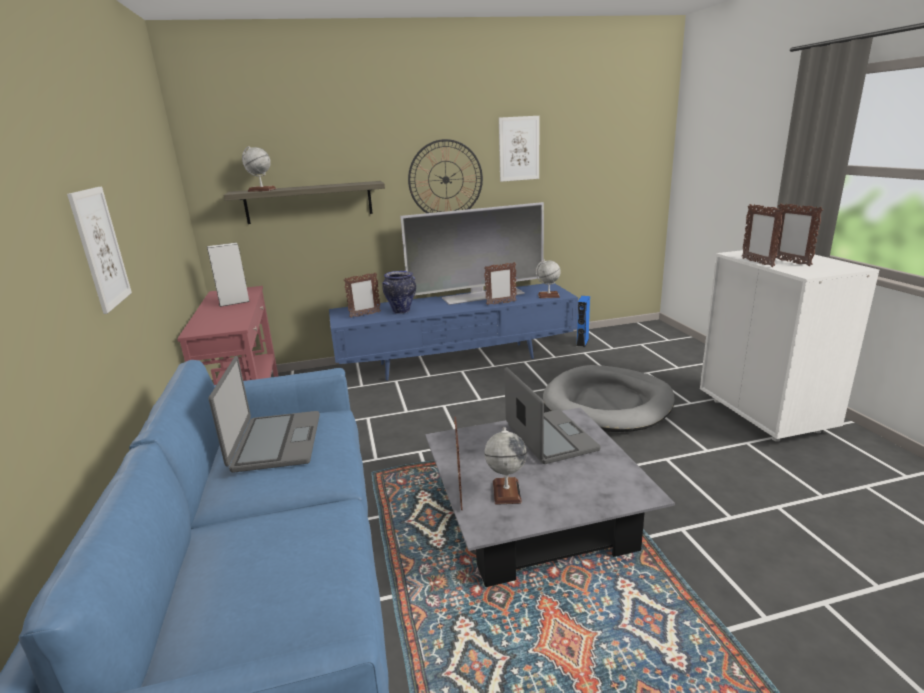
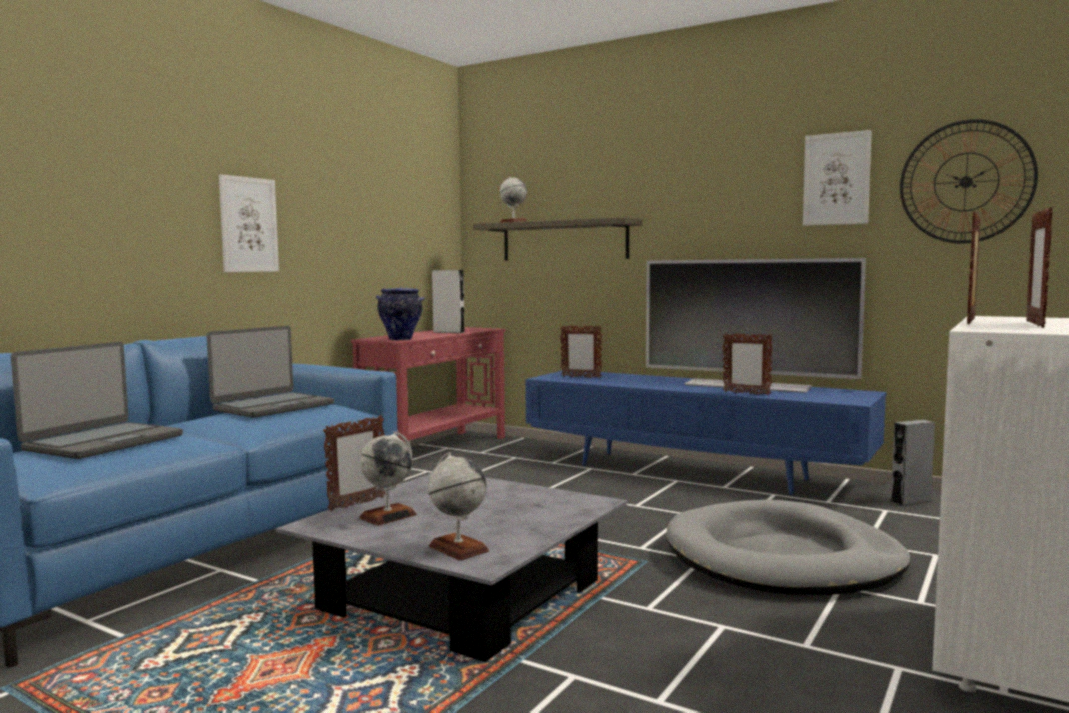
camera: 45 degrees right, 15 degrees down
vase [382,271,416,314] -> vase moved to [376,288,425,341]
wall clock [408,139,483,213] -> wall clock moved to [900,119,1038,244]
laptop [504,367,601,464] -> laptop moved to [11,342,183,459]
globe [536,260,561,298] -> globe moved to [428,452,489,560]
blue speaker [576,296,590,347] -> grey speaker [891,419,935,506]

